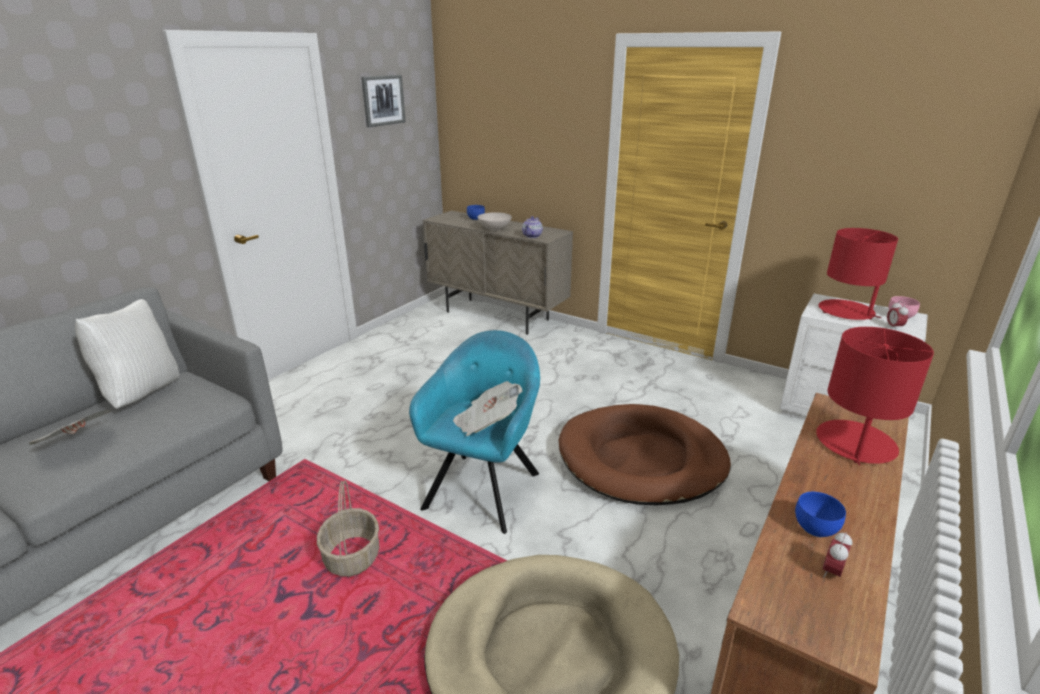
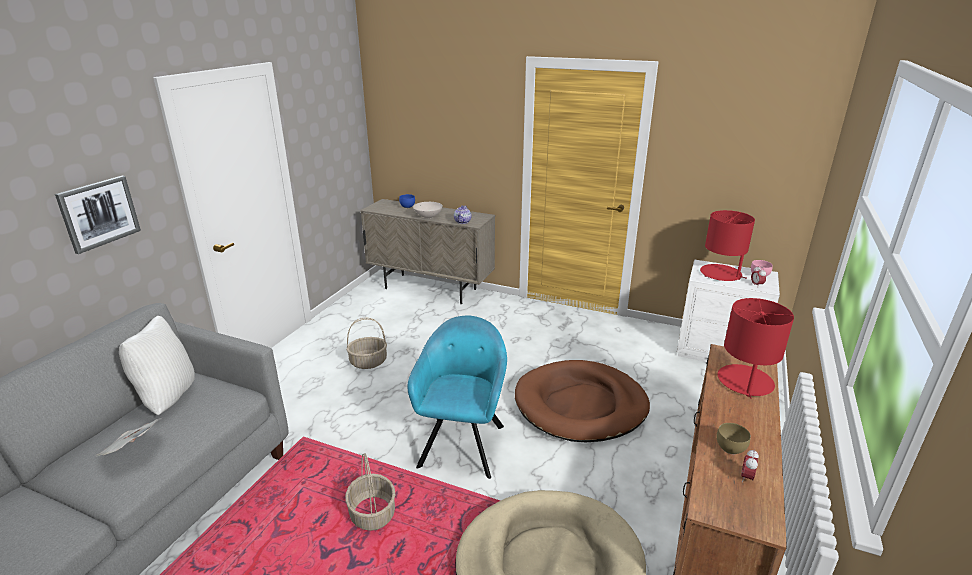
camera: 10 degrees left, 0 degrees up
picture [361,75,406,127] -> picture moved to [55,176,141,254]
newspaper [453,381,522,436] -> none
blue bowl [795,492,846,537] -> brown bowl [717,423,751,454]
none -> basket [346,318,387,369]

